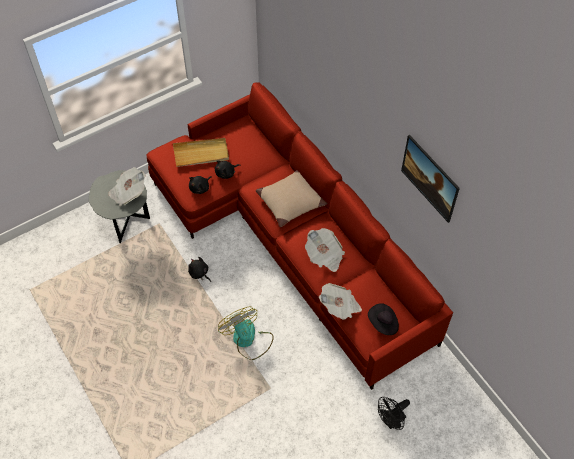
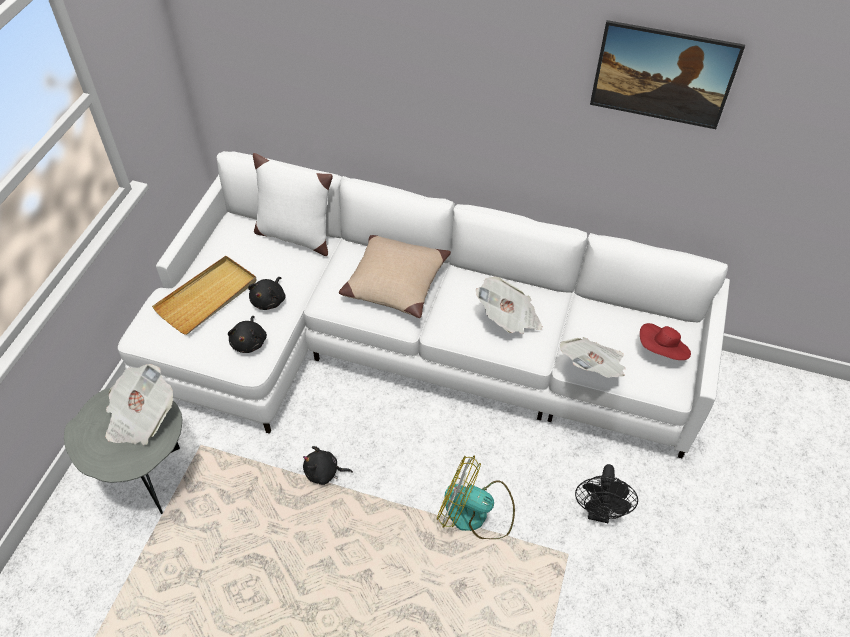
camera: 40 degrees left, 5 degrees down
red sofa [147,82,453,390] -> white sofa [118,151,730,458]
black hat [368,303,399,335] -> red hat [640,323,691,360]
black fan [378,397,410,430] -> black fan moved to [575,464,638,523]
none -> white pillow [253,153,333,256]

